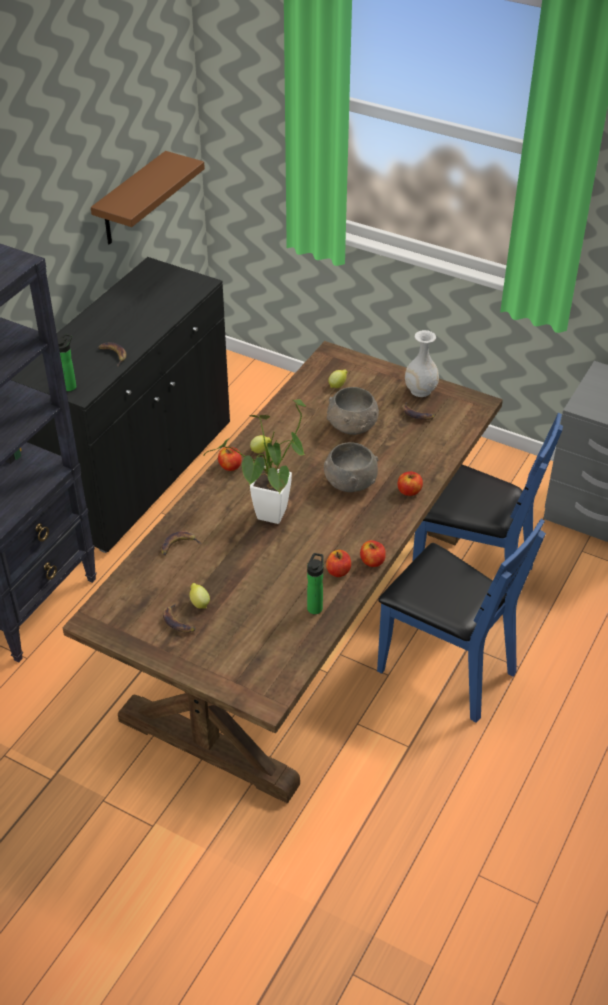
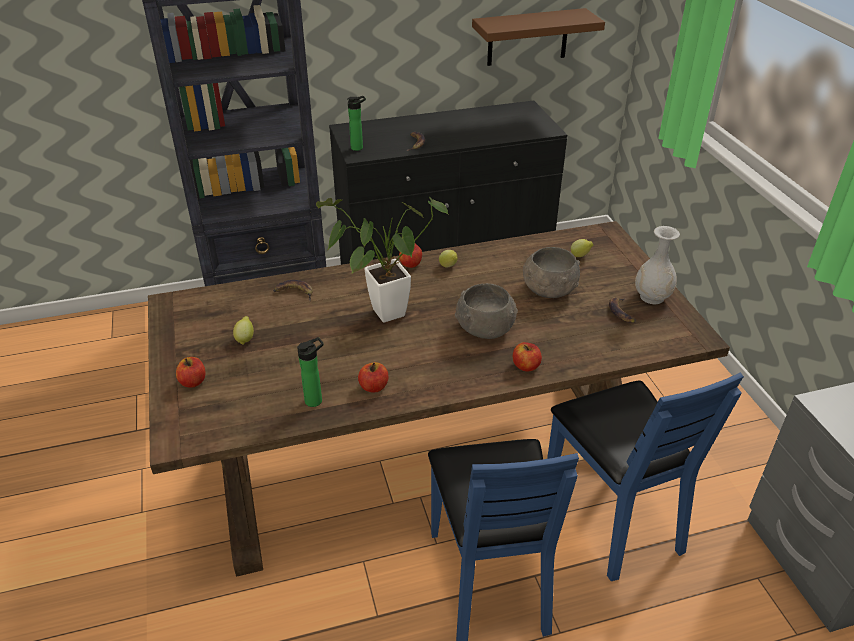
camera: 45 degrees right, 5 degrees down
banana [163,603,196,633] -> none
apple [360,540,386,567] -> apple moved to [176,357,206,388]

